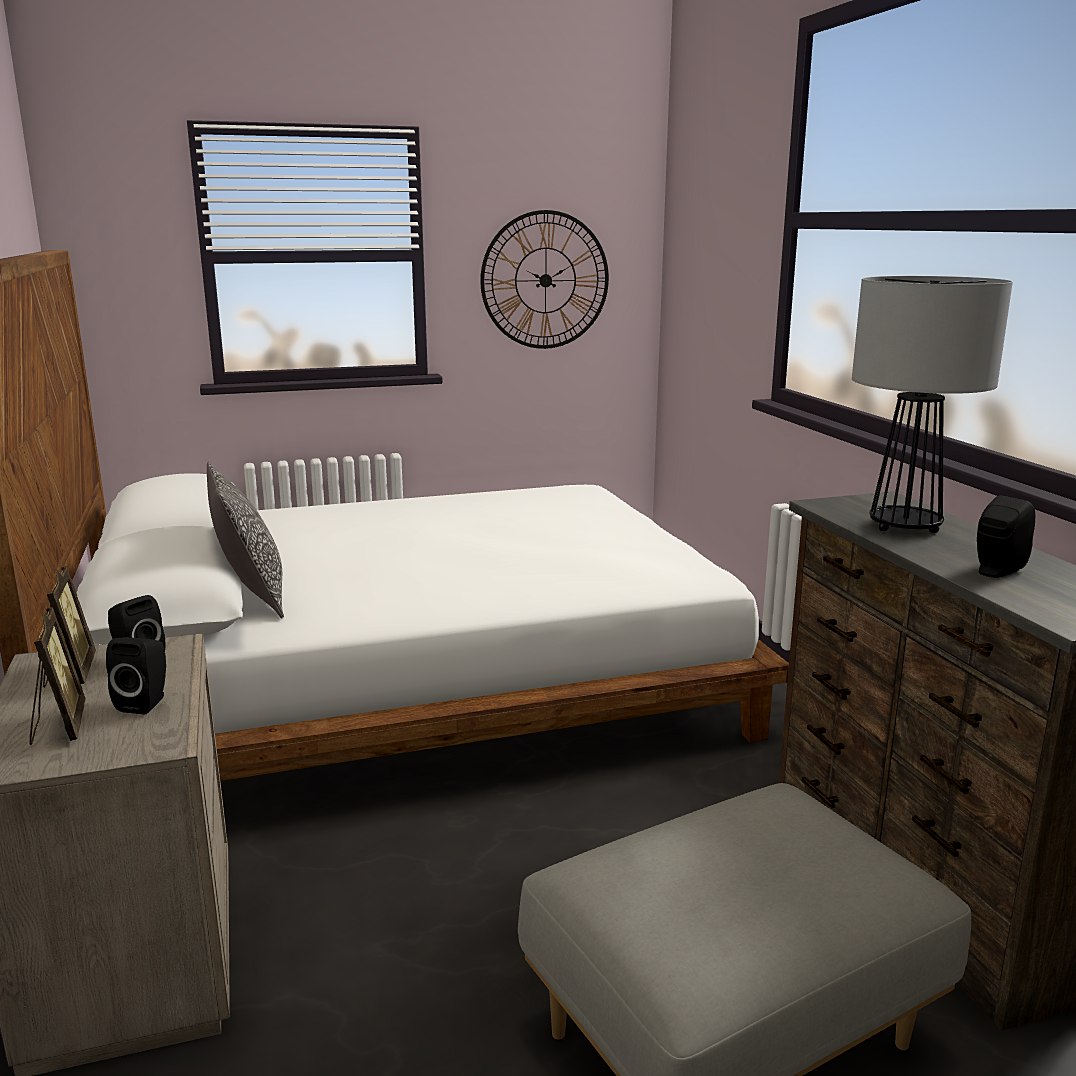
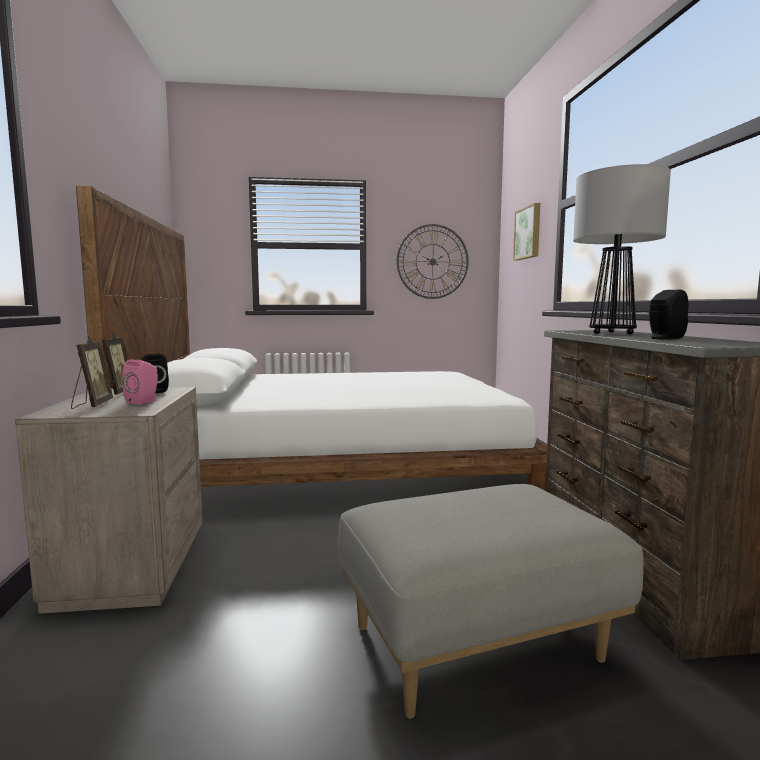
camera: 10 degrees right, 10 degrees down
black speaker [106,637,166,714] -> pink speaker [123,360,158,404]
pillow [207,461,284,619] -> none
none -> picture [513,203,540,260]

